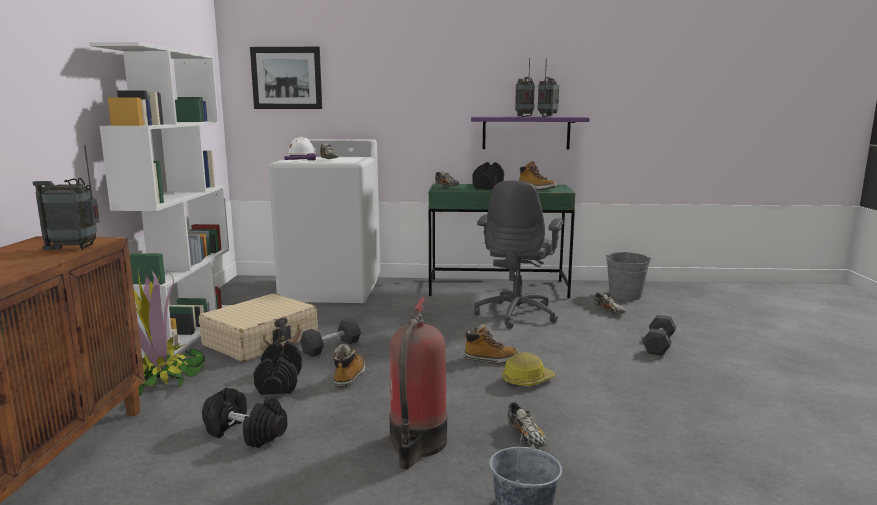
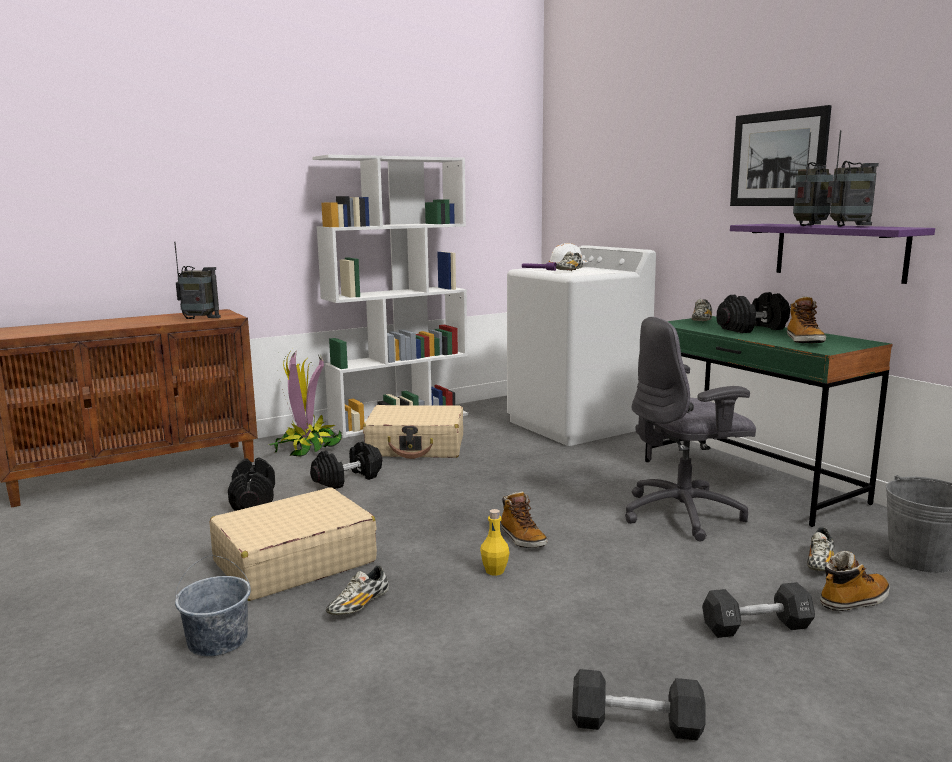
camera: 55 degrees right, 0 degrees up
radio [33,145,100,250] -> radio turned 135 degrees clockwise [174,241,221,319]
picture [250,47,322,109] -> picture moved to [730,105,832,206]
black dumbbell [300,318,361,357] -> black dumbbell moved to [572,669,706,740]
boot [333,344,365,387] -> boot moved to [820,551,890,611]
fire extinguisher [390,297,447,469] -> beige suitcase [209,487,377,601]
hard hat [502,352,556,387] -> yellow bottle [480,509,509,576]

